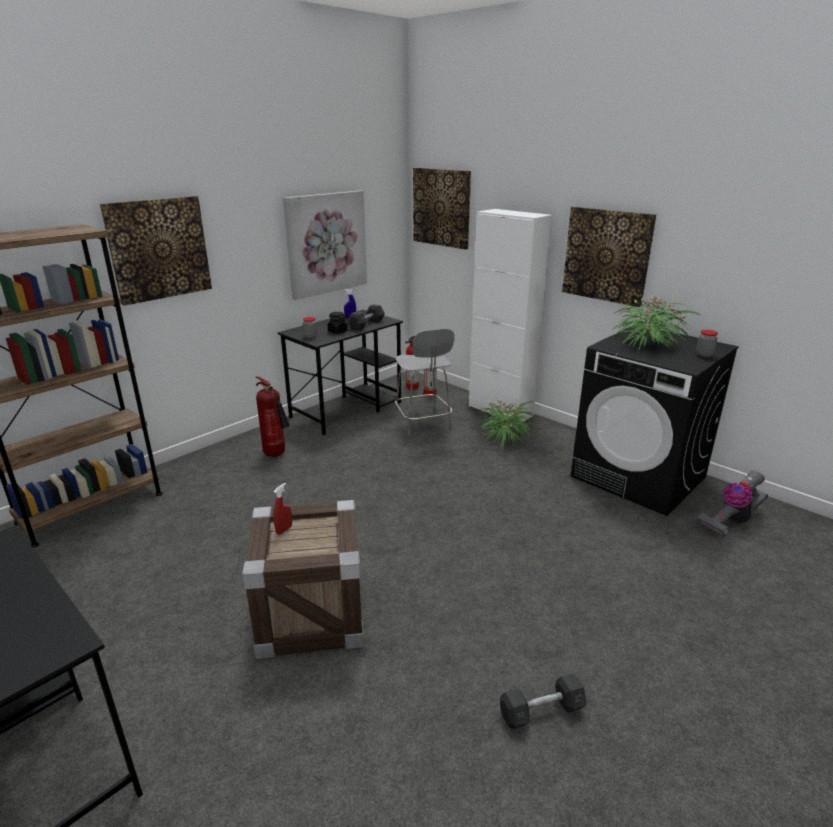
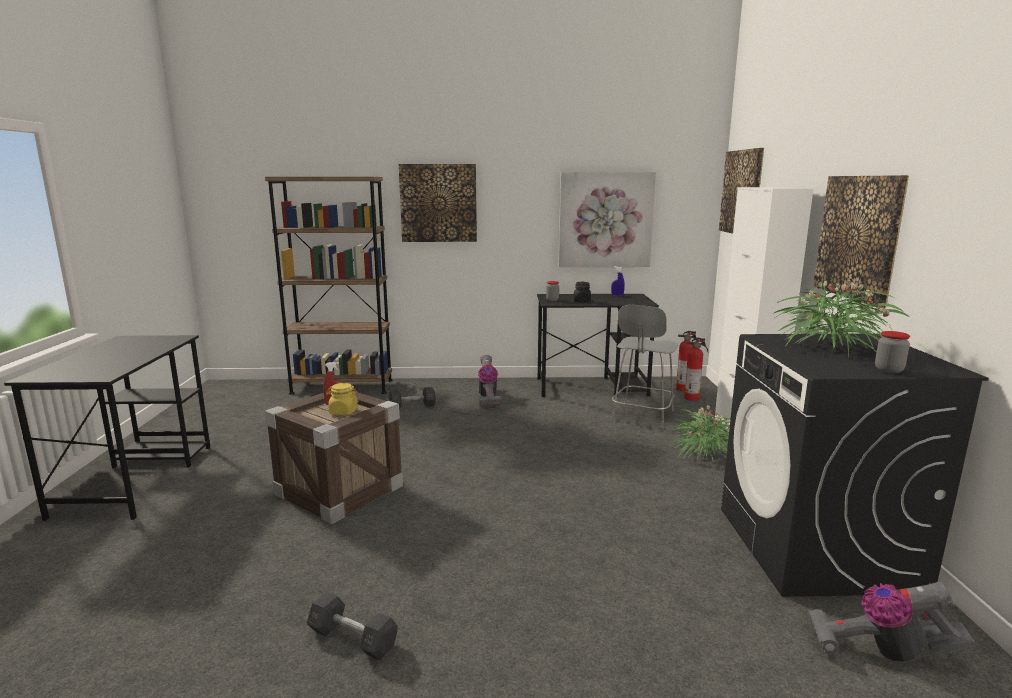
camera: 45 degrees right, 10 degrees down
fire extinguisher [255,376,290,457] -> vacuum cleaner [478,355,502,407]
grey dumbbell [348,304,385,331] -> grey dumbbell moved to [389,387,436,409]
none -> yellow jar [326,383,358,415]

